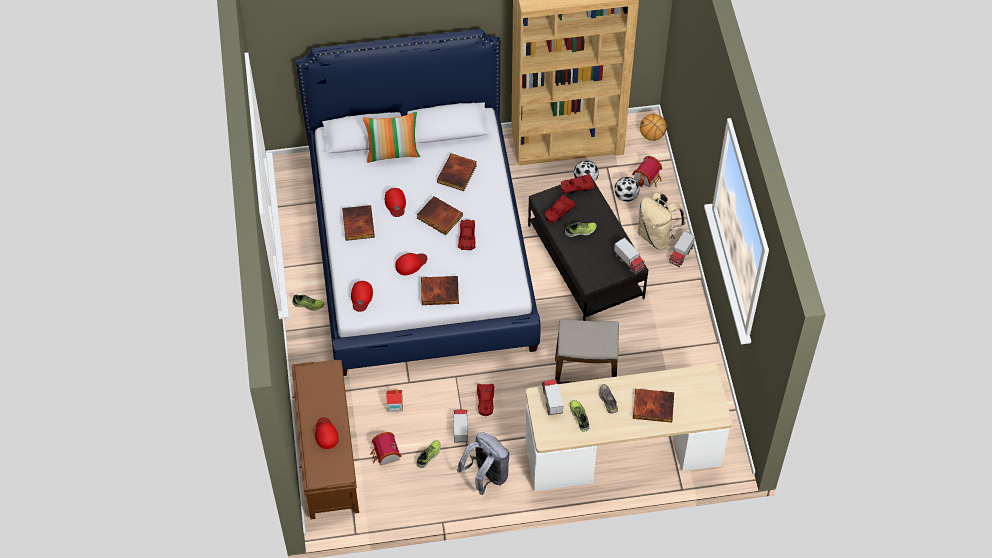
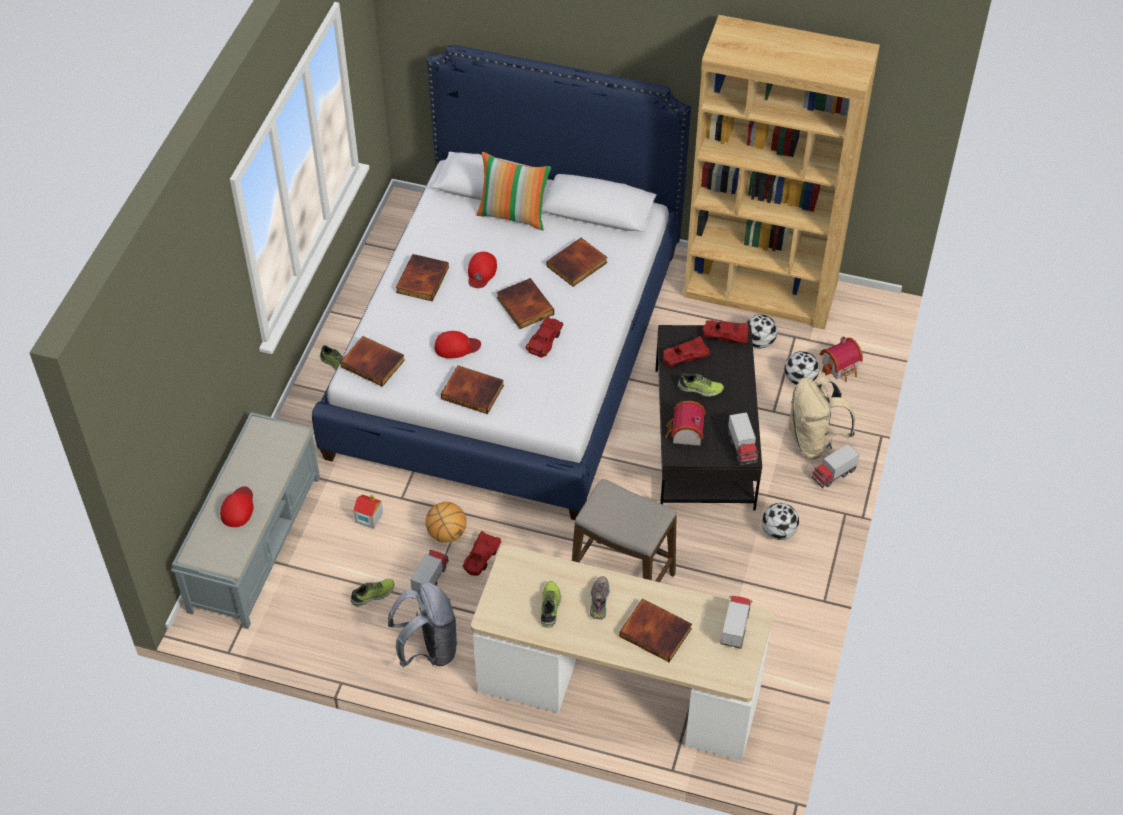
camera: 25 degrees right, 5 degrees down
brown bench [292,360,359,519] -> grey bench [171,412,320,629]
red cap [351,281,373,312] -> book [340,336,405,387]
toy house [370,432,402,466] -> toy house moved to [665,401,705,446]
toy truck [542,379,563,415] -> toy truck moved to [720,596,752,649]
basketball [640,114,667,141] -> basketball moved to [425,502,467,543]
none -> football [762,503,799,540]

